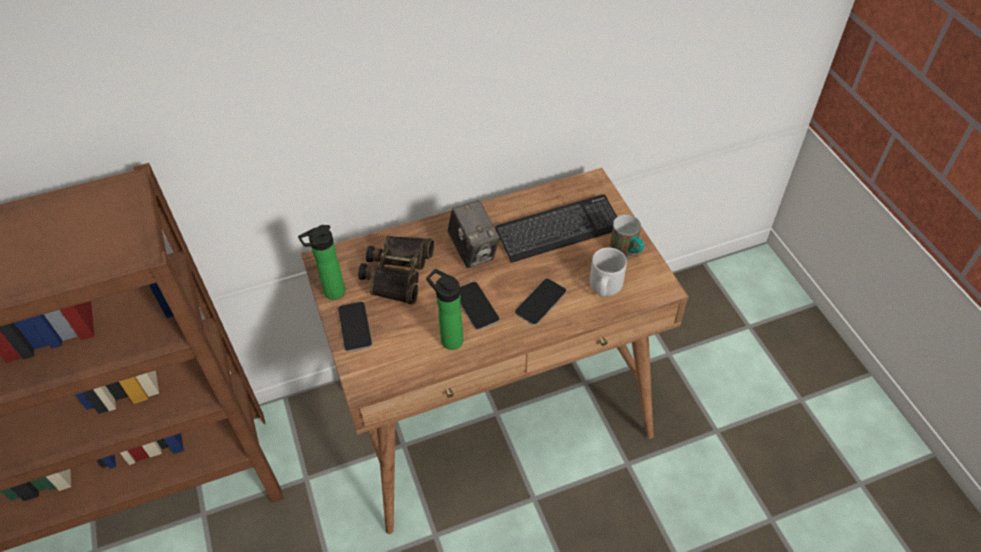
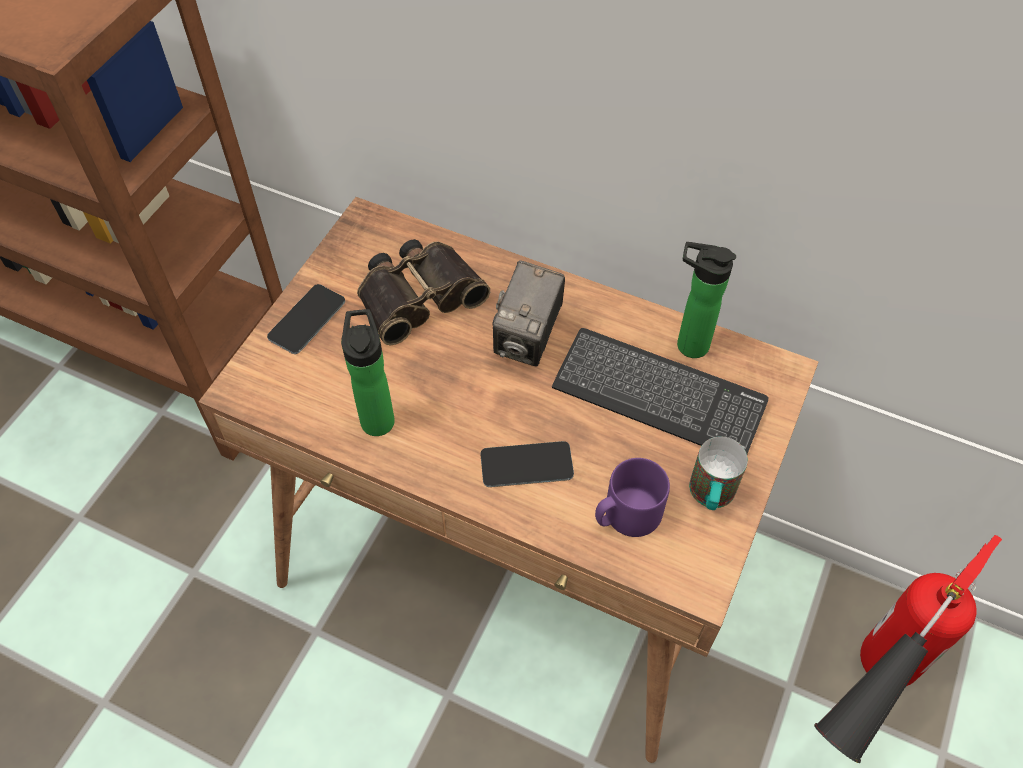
camera: 45 degrees right, 5 degrees up
bottle [298,225,345,300] -> bottle moved to [677,242,736,358]
phone [460,282,499,330] -> none
grey mug [590,248,627,297] -> purple mug [595,458,670,537]
none -> fire extinguisher [814,535,1002,763]

